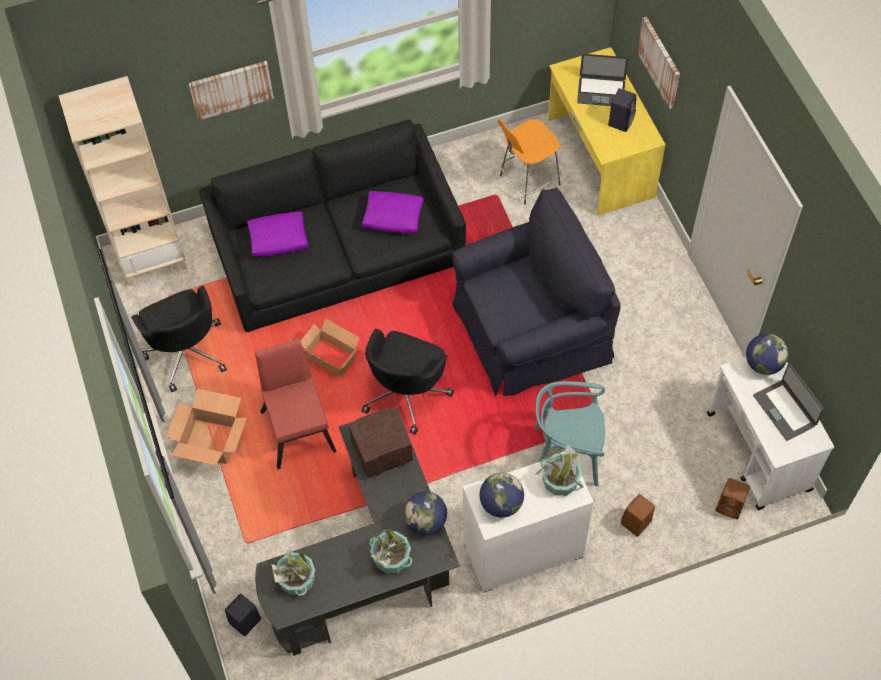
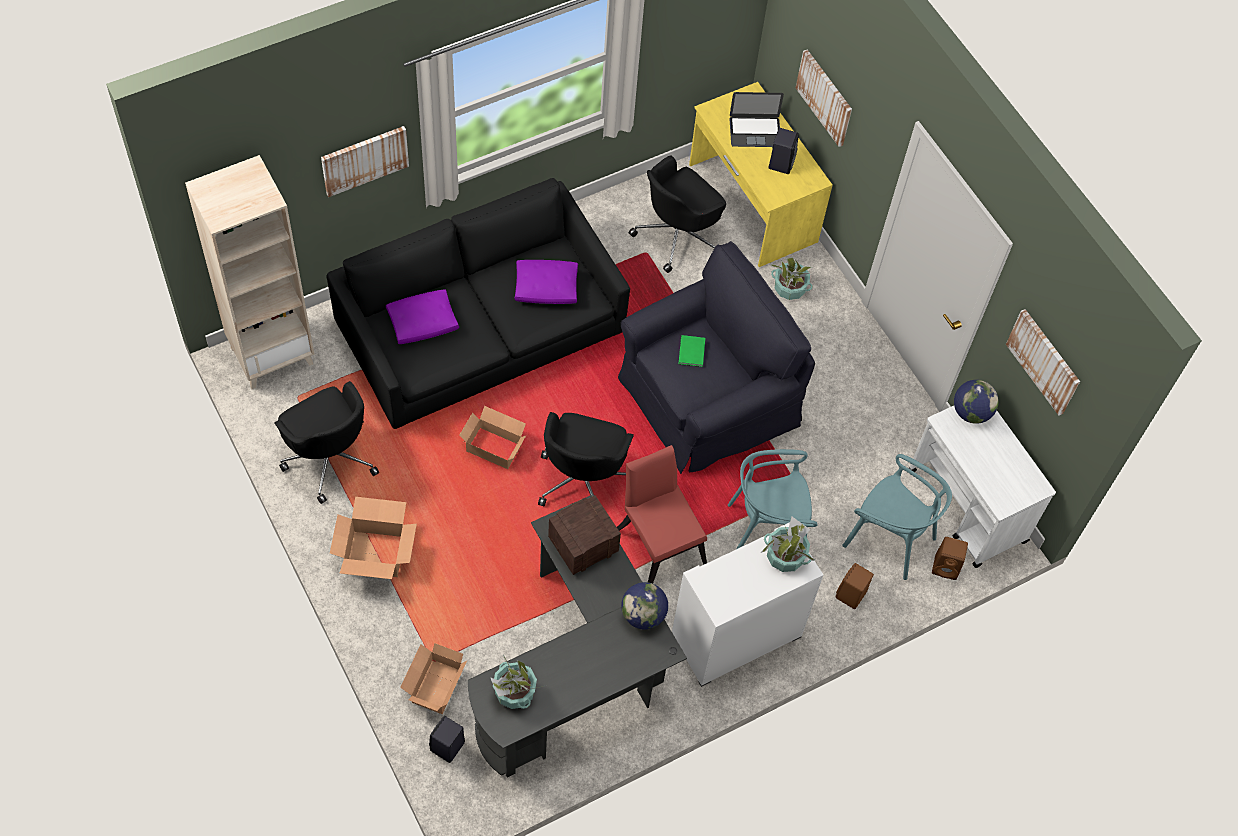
camera: 15 degrees left, 0 degrees up
red chair [255,338,336,469] -> red chair moved to [617,445,707,584]
potted plant [369,529,412,573] -> potted plant moved to [771,258,816,300]
globe [480,473,524,518] -> none
orange stool [498,119,561,205] -> black office chair [629,155,726,273]
laptop [753,363,824,441] -> none
none -> cardboard box [400,643,467,714]
none -> green book [678,335,705,367]
none -> turquoise chair [842,454,952,580]
none -> picture [1006,309,1080,416]

